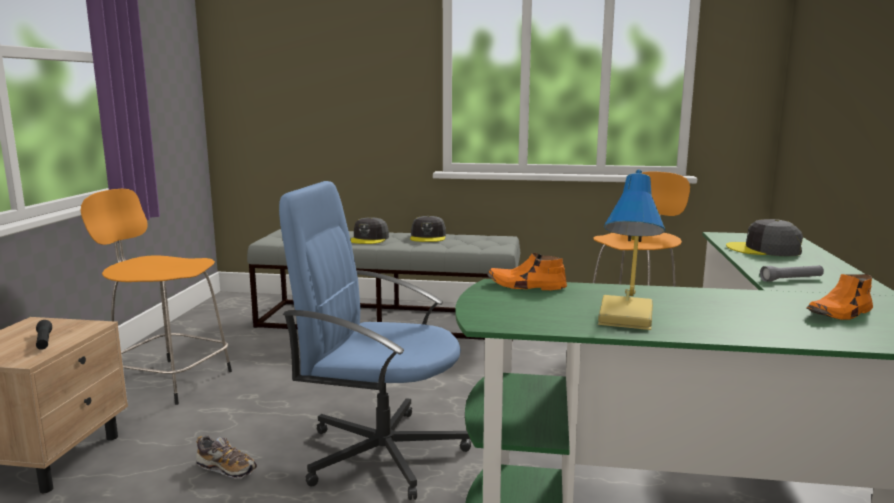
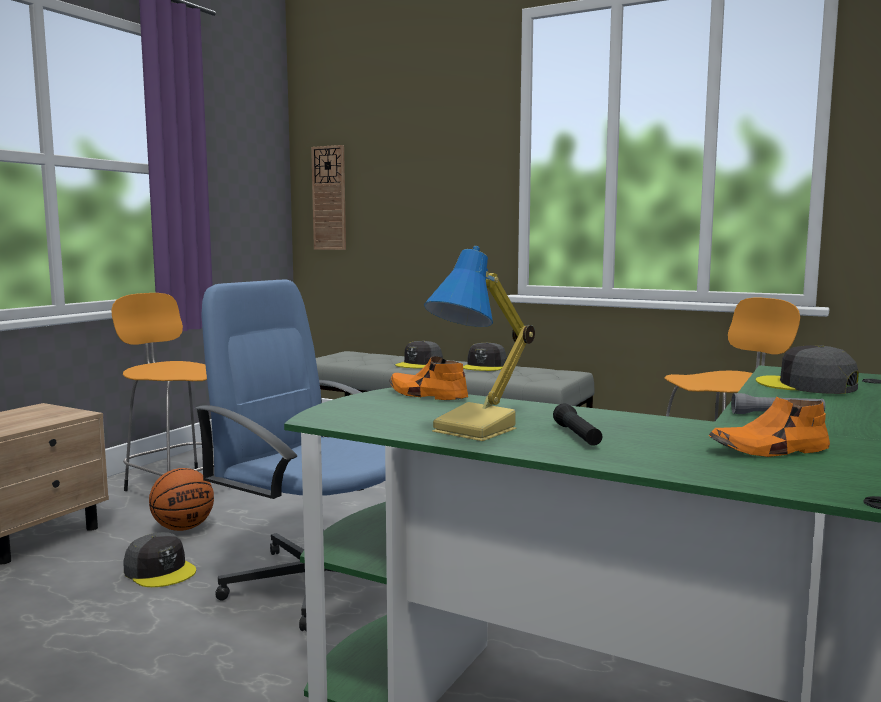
camera: 20 degrees right, 5 degrees down
black flashlight [36,320,52,350] -> black flashlight moved to [553,403,603,446]
shoe [196,435,257,479] -> grey cap [124,532,196,587]
none -> basketball [149,468,214,531]
none -> wall clock [311,145,346,250]

